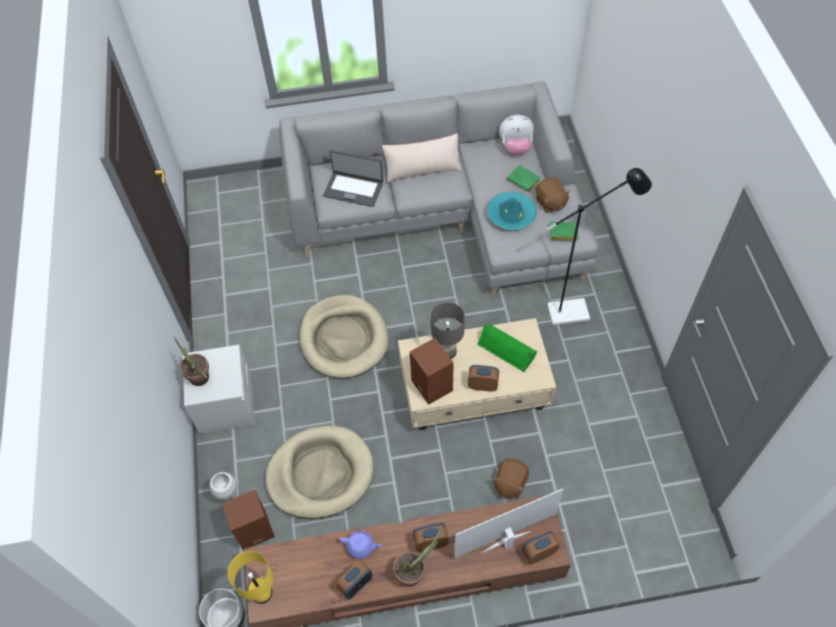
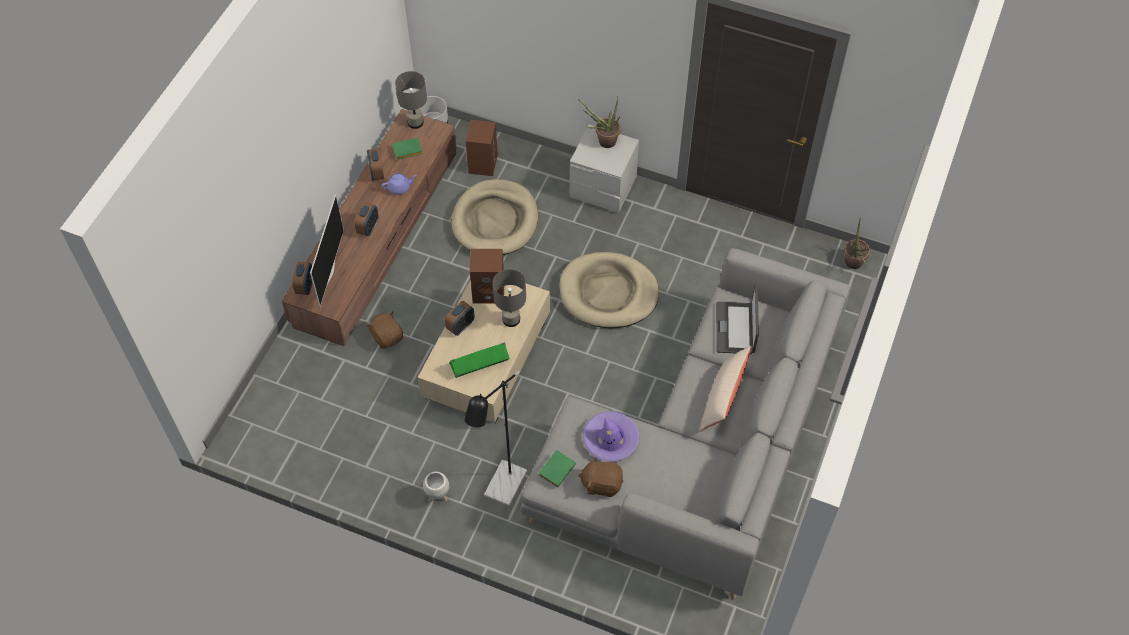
camera: 120 degrees right, 0 degrees up
white planter [209,472,237,502] -> white planter moved to [423,472,449,502]
yellow table lamp [228,551,273,604] -> grey table lamp [395,71,427,129]
laptop [323,150,383,207] -> laptop turned 45 degrees counterclockwise [716,284,759,354]
purple teapot [339,531,383,559] -> purple teapot turned 150 degrees counterclockwise [382,173,417,195]
potted plant [393,529,442,586] -> potted plant moved to [844,217,870,269]
turquoise hat [487,192,537,230] -> purple hat [583,411,640,462]
plush toy [499,115,534,155] -> none
green book [507,165,540,192] -> green book moved to [392,138,423,160]

